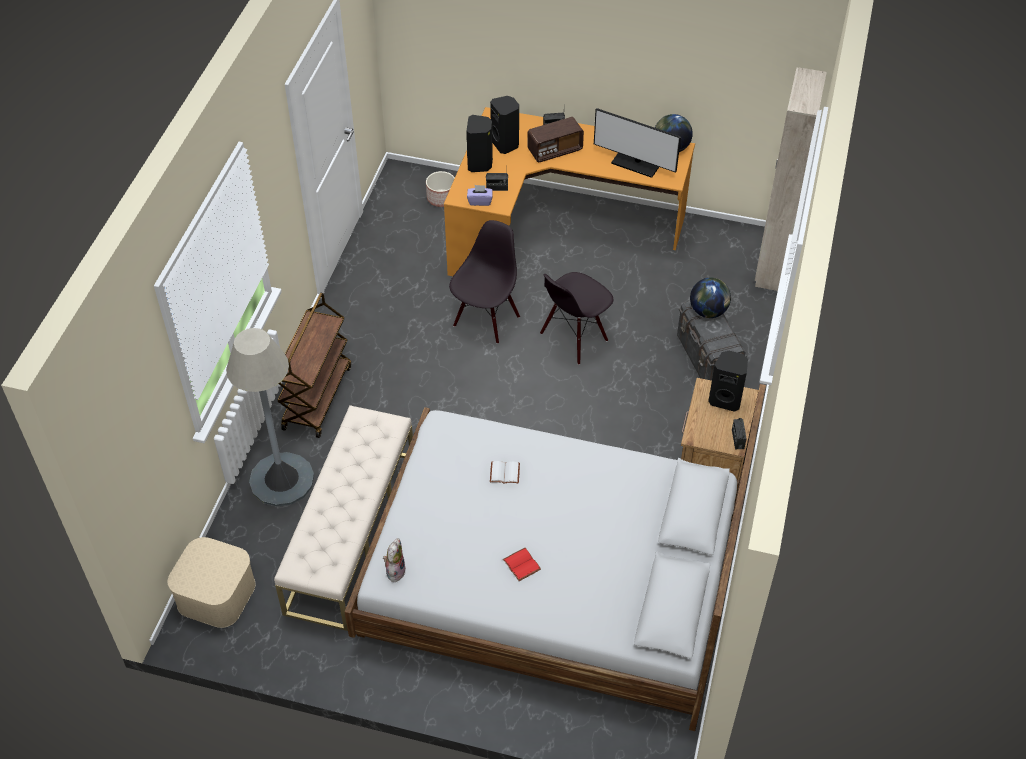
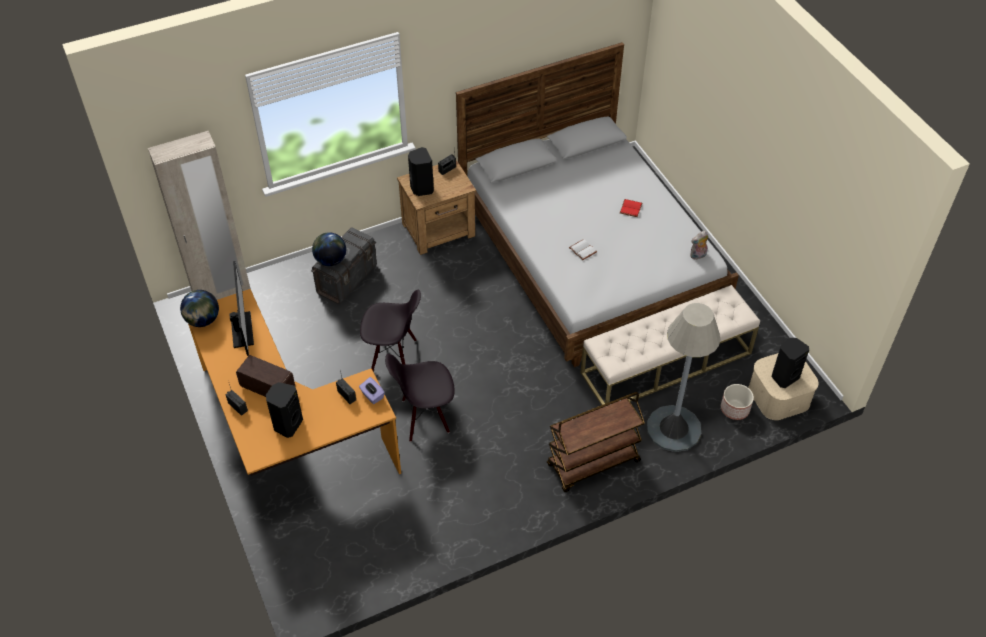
camera: 130 degrees left, 0 degrees up
planter [426,171,455,207] -> planter moved to [721,384,754,420]
black speaker [466,115,493,172] -> black speaker moved to [772,338,809,388]

